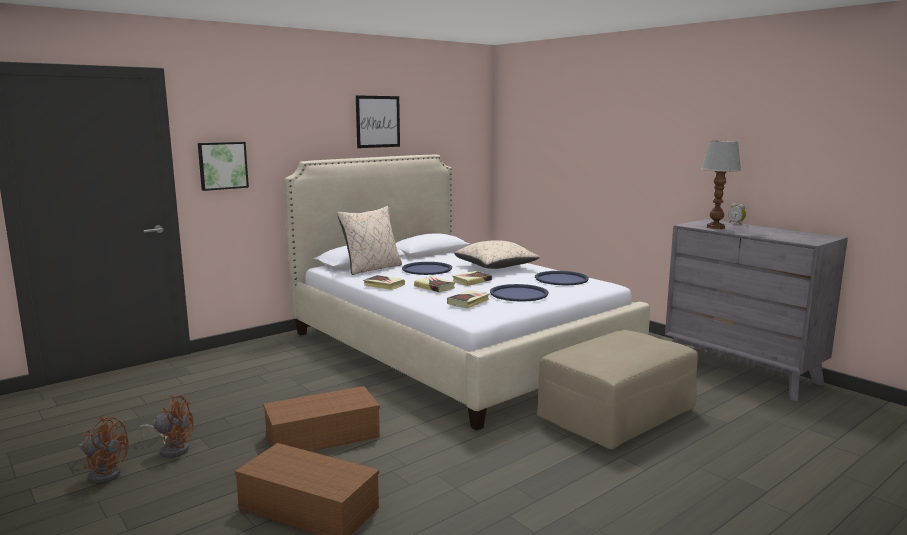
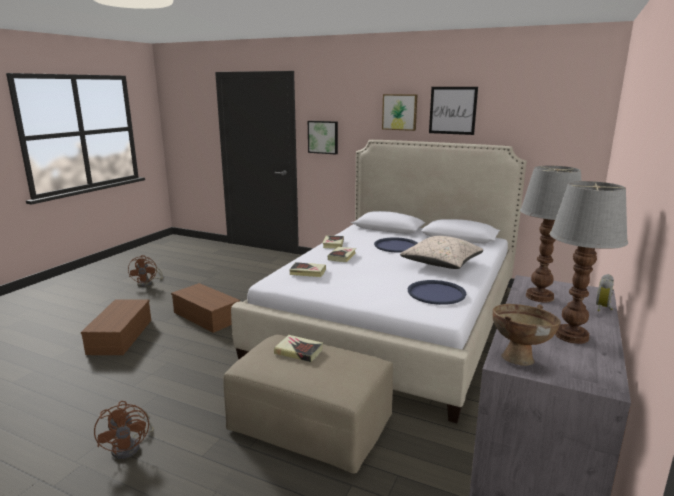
camera: 65 degrees right, 5 degrees up
brown fan [139,395,194,458] -> brown fan moved to [94,401,154,459]
beige pillow [337,206,402,275] -> none
book [452,271,492,286] -> book moved to [274,335,323,362]
blue tray [490,284,549,302] -> none
none -> picture [382,94,418,131]
none -> brown bowl [493,304,561,366]
none -> table lamp [550,181,628,344]

